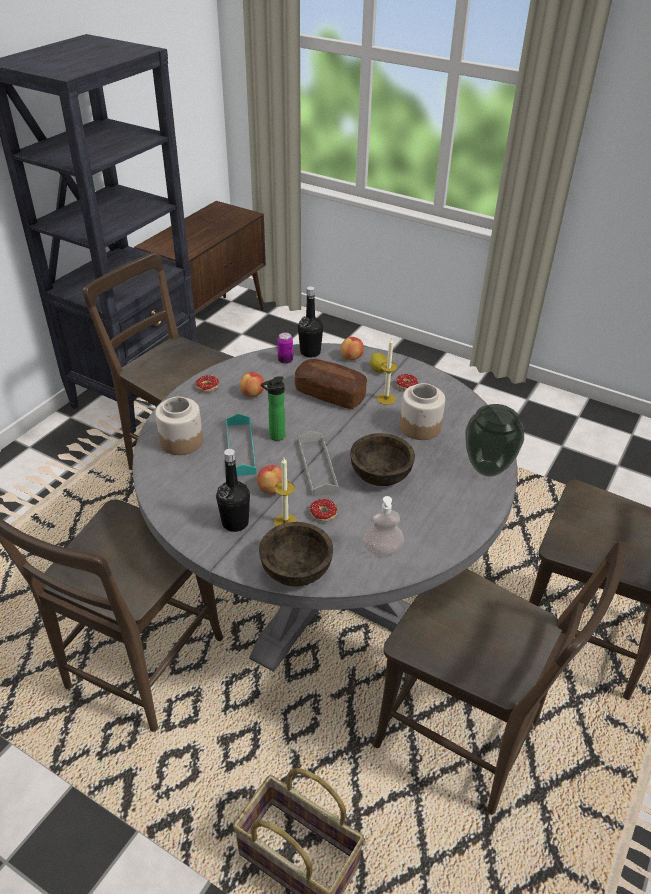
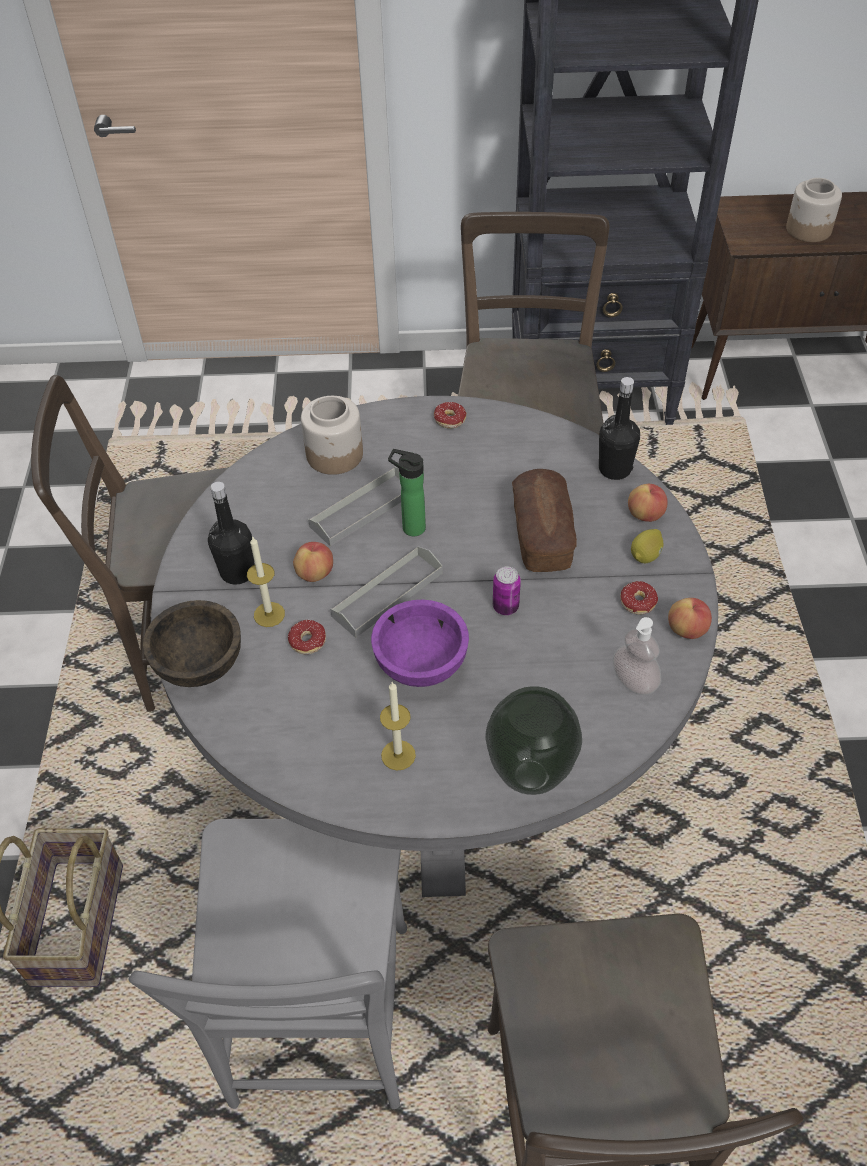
camera: 60 degrees right, 10 degrees up
turquoise tray [226,414,256,476] -> grey tray [308,467,401,546]
apple [239,372,265,397] -> apple moved to [668,598,712,639]
can [277,333,293,364] -> can moved to [493,566,521,615]
brown bowl [350,433,415,486] -> purple bowl [371,600,469,687]
soap dispenser [363,496,404,556] -> soap dispenser moved to [613,617,661,695]
brown chair [372,542,626,815] -> grey chair [128,819,407,1109]
candle [377,337,397,405] -> candle moved to [380,682,416,771]
jar [400,383,445,440] -> jar moved to [786,178,842,242]

